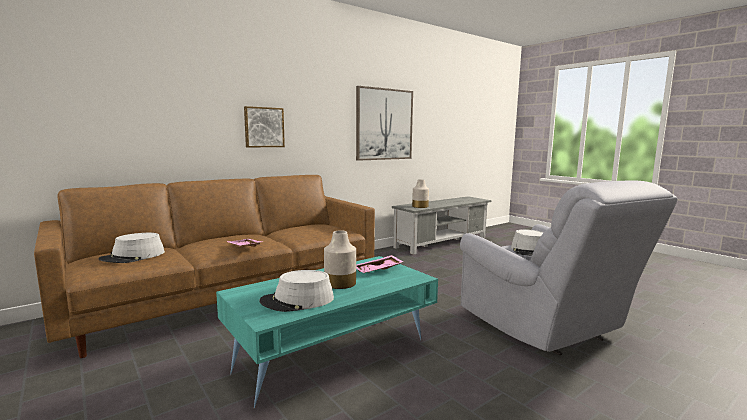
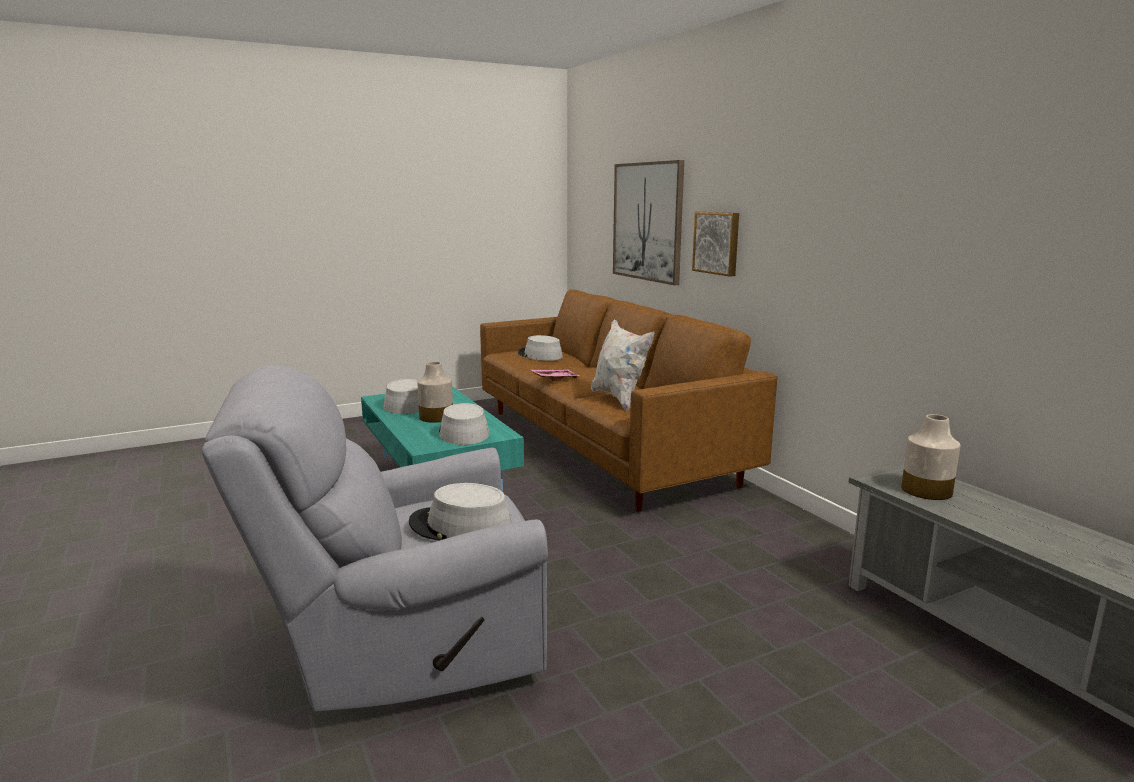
camera: 100 degrees right, 5 degrees up
picture [356,86,413,161] -> picture moved to [613,160,684,285]
pink tray [356,255,403,273] -> grey hat [439,403,489,445]
none -> white pillow [591,319,655,411]

